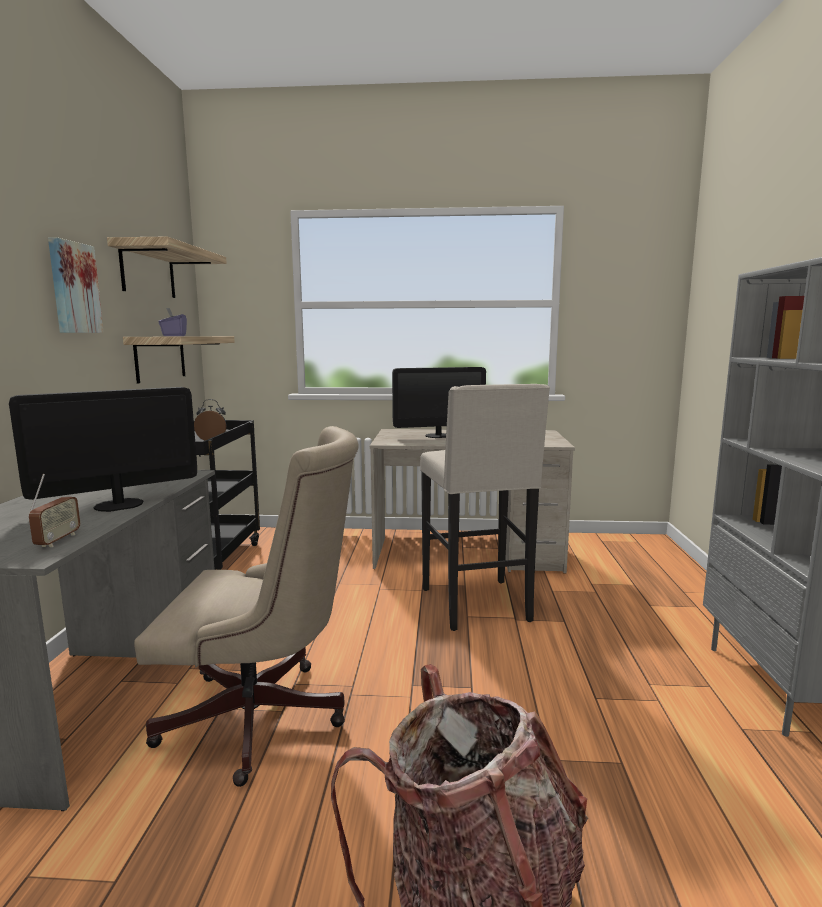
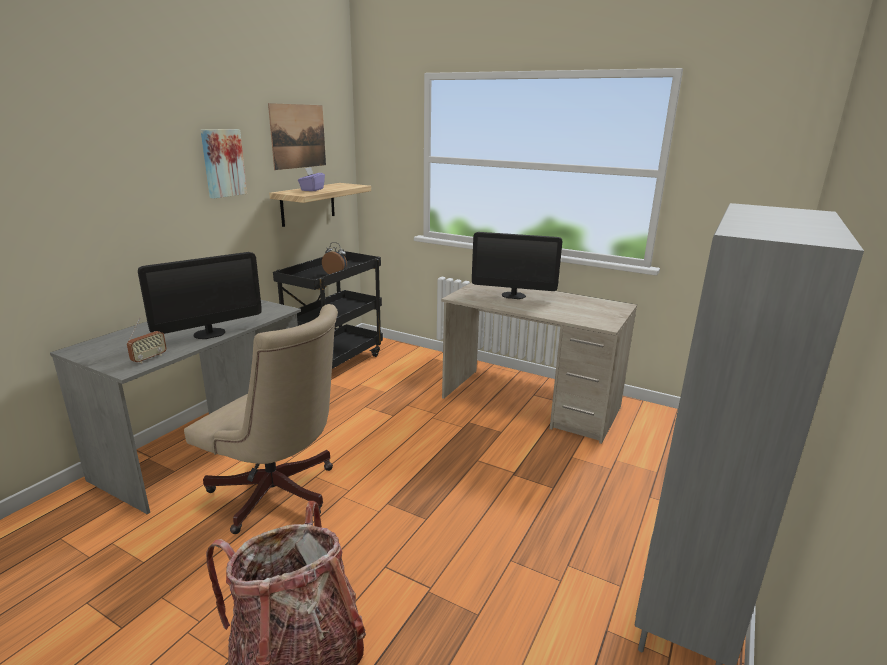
camera: 25 degrees right, 10 degrees up
monitor [9,387,197,512] -> monitor turned 150 degrees clockwise [138,252,262,339]
shelf [107,236,227,298] -> picture [268,103,326,170]
beige stool [420,384,550,631] -> none

